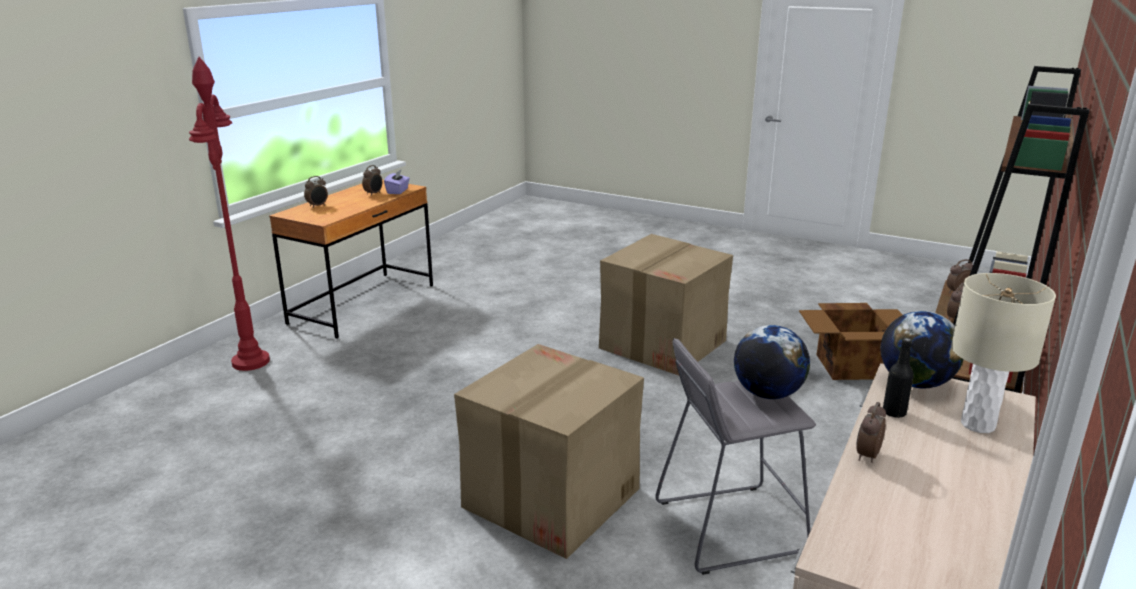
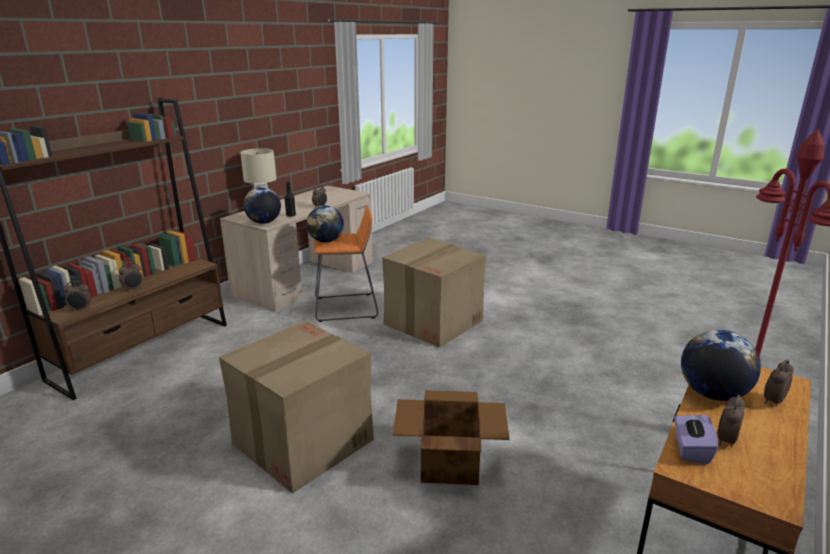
camera: 175 degrees left, 0 degrees up
grey stool [655,338,816,575] -> orange stool [314,205,378,322]
cardboard box [799,303,903,380] -> cardboard box moved to [392,390,510,485]
none -> globe [681,329,761,401]

